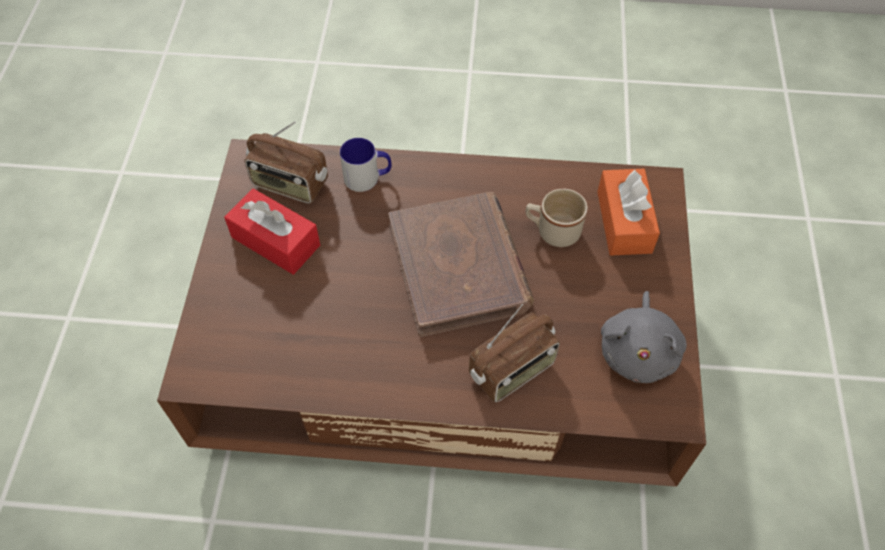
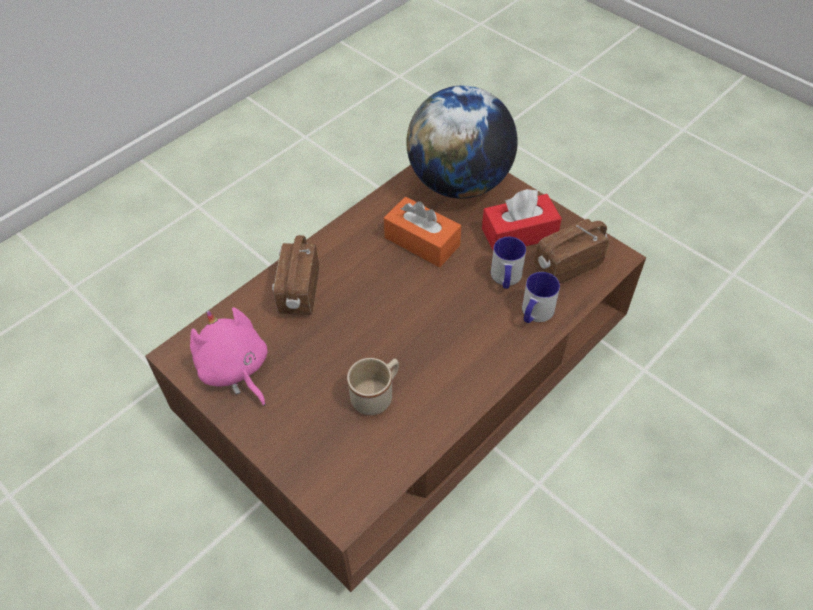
camera: 130 degrees right, 5 degrees down
brown book [388,192,534,337] -> none
orange tissue box [597,169,660,256] -> orange tissue box moved to [384,197,461,267]
grey plush toy [601,291,687,383] -> pink plush toy [190,307,268,406]
none -> globe [406,85,518,199]
none -> mug [491,237,526,289]

